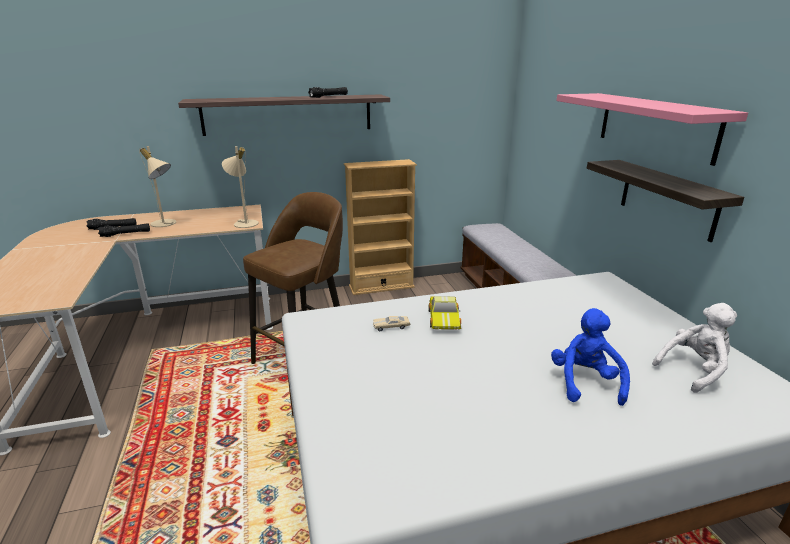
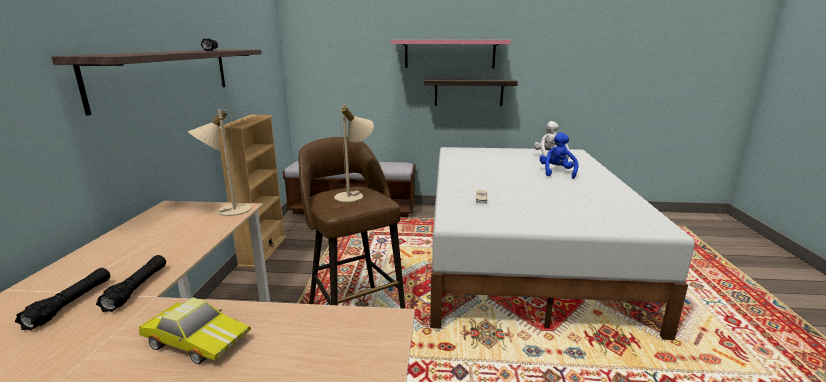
camera: 70 degrees left, 5 degrees down
beige table lamp [139,146,176,227] -> beige table lamp moved to [334,104,374,202]
toy car [429,296,461,330] -> toy car moved to [139,297,251,364]
blue plush toy [551,308,630,406] -> blue plush toy turned 75 degrees clockwise [539,132,578,179]

